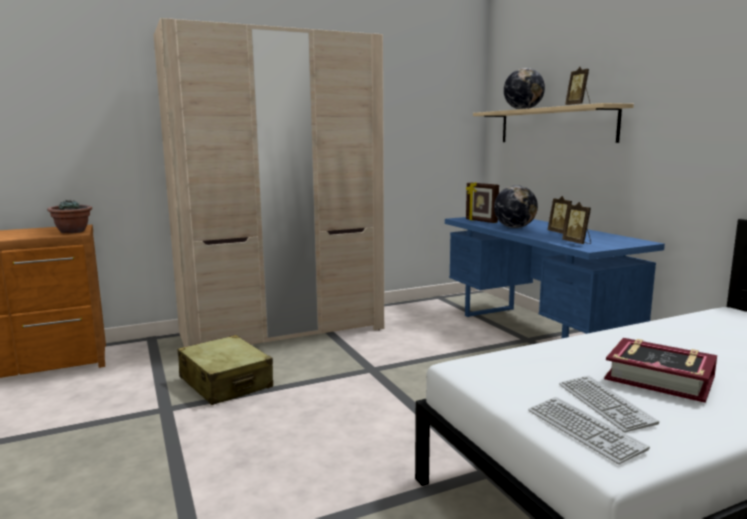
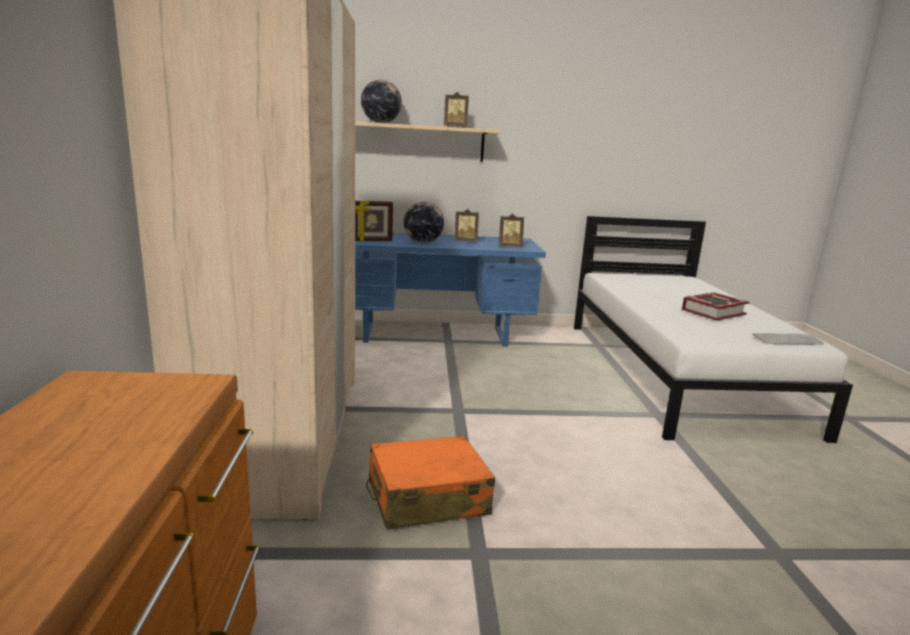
camera: 70 degrees left, 5 degrees up
potted plant [47,200,92,234] -> none
beige suitcase [178,335,273,405] -> orange suitcase [366,435,495,530]
keyboard [559,376,659,432] -> none

